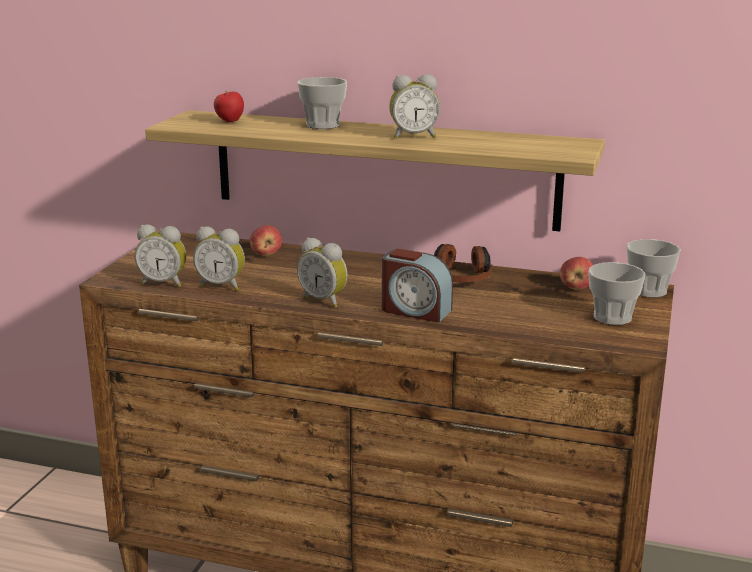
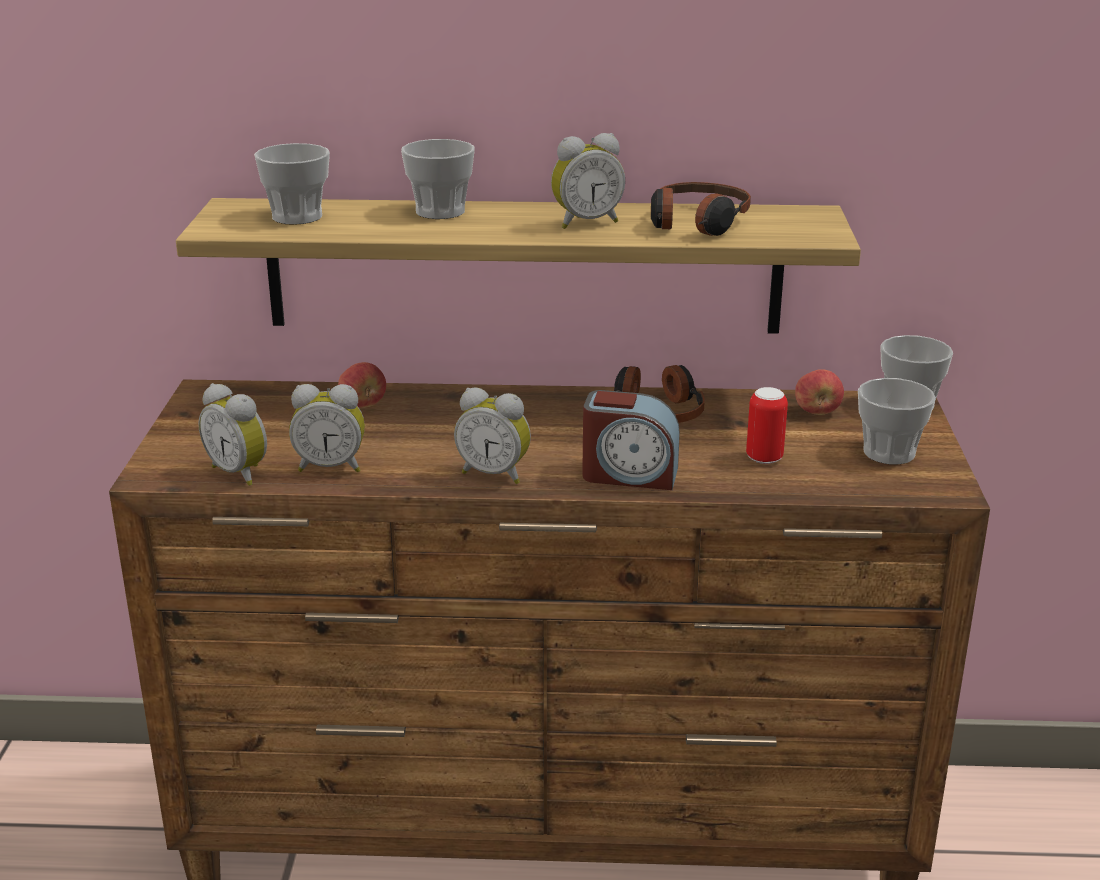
camera: 15 degrees left, 5 degrees up
alarm clock [135,225,186,287] -> alarm clock turned 45 degrees clockwise [198,383,267,486]
apple [214,91,244,123] -> cup [254,143,330,225]
none -> headphones [651,182,751,236]
none -> can [746,387,788,464]

